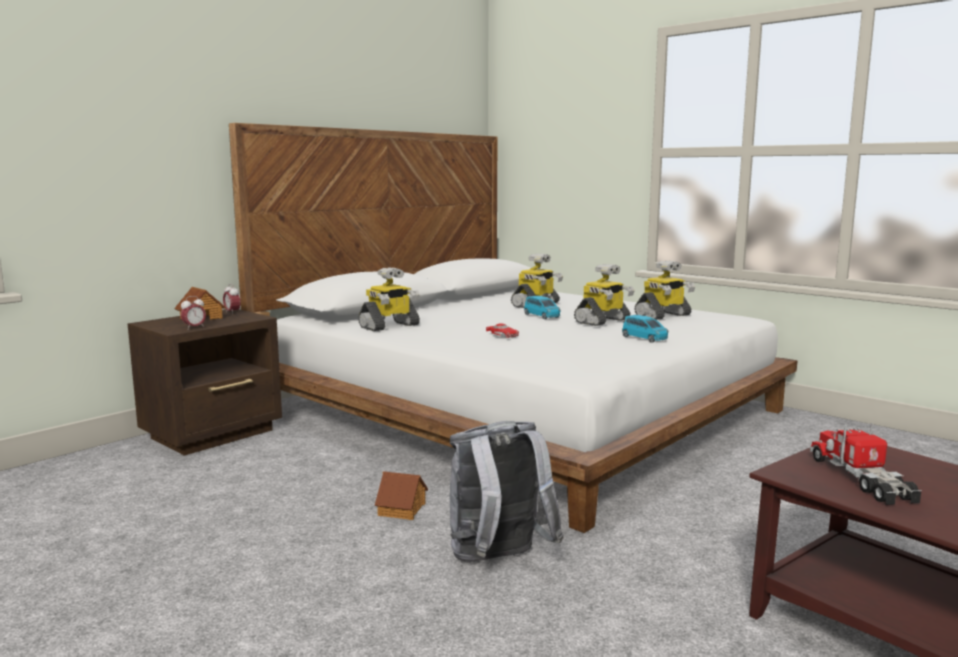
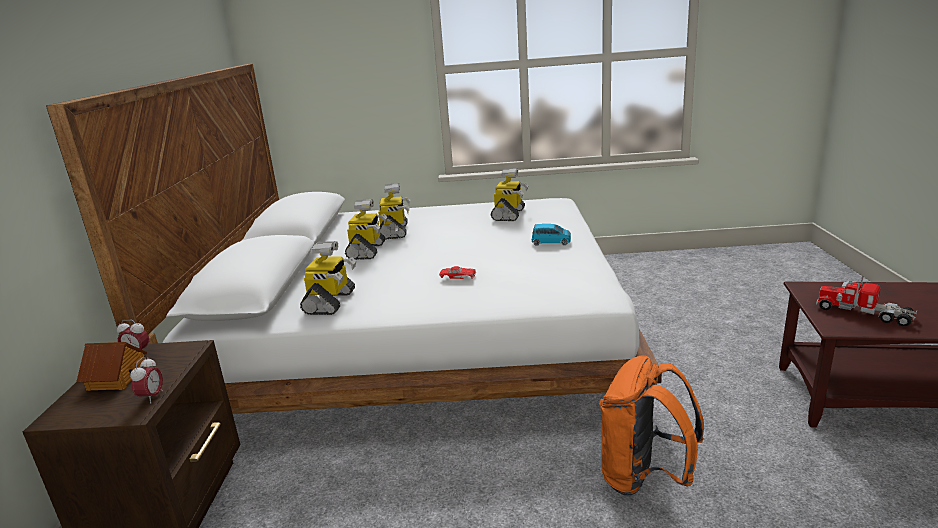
camera: 40 degrees left, 10 degrees up
toy house [375,471,428,520] -> none
grey backpack [450,421,564,562] -> orange backpack [599,355,704,496]
blue toy car [524,296,561,319] -> none
toy robot [574,264,634,326] -> toy robot moved to [345,199,387,260]

